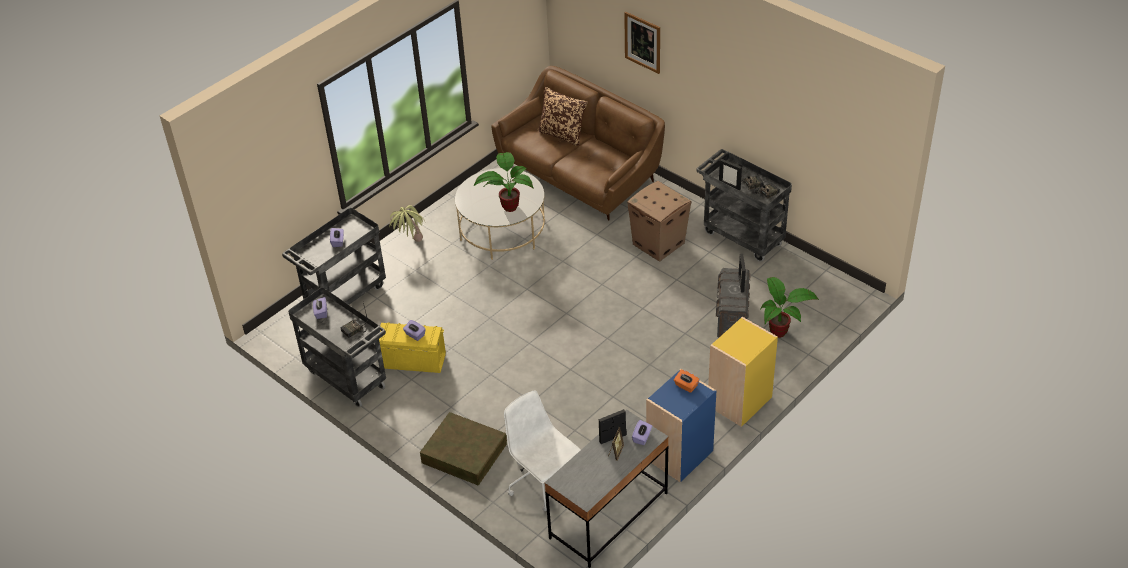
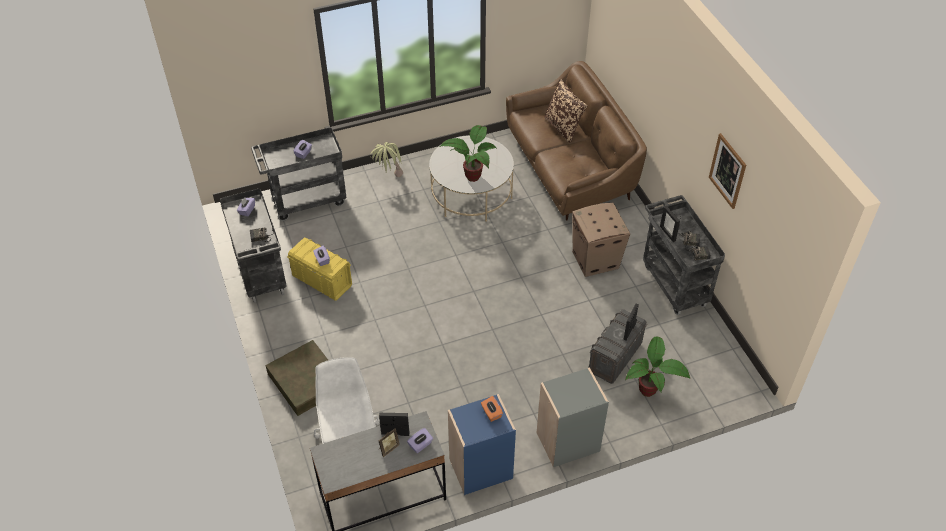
camera: 25 degrees right, 5 degrees up
picture [624,12,660,74] -> picture moved to [709,133,746,209]
yellow bookcase [708,317,778,427] -> grey bookcase [537,367,609,467]

